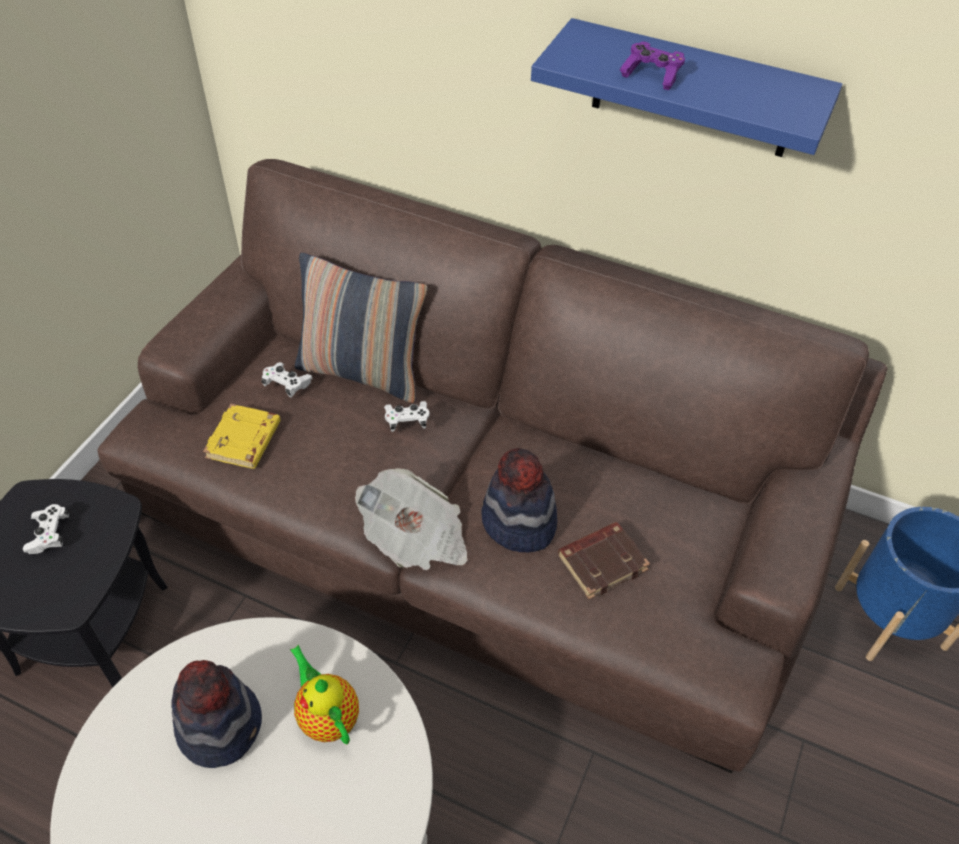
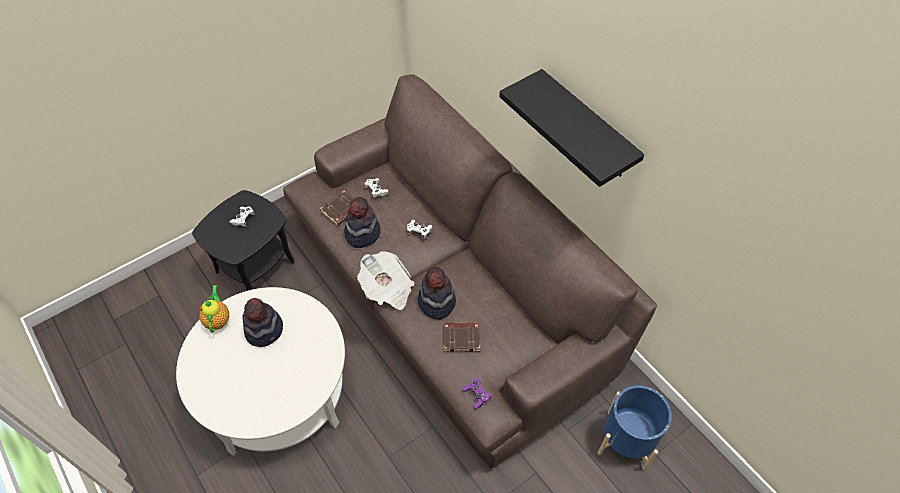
camera: 30 degrees right, 5 degrees up
yellow book [203,404,281,469] -> brown book [320,191,354,226]
teapot [290,645,359,744] -> teapot moved to [199,285,229,333]
pillow [295,253,427,403] -> none
blue shelf [531,18,842,157] -> black shelf [499,69,644,187]
purple game controller [620,41,685,90] -> purple game controller moved to [462,378,492,409]
none -> hat [344,197,381,248]

